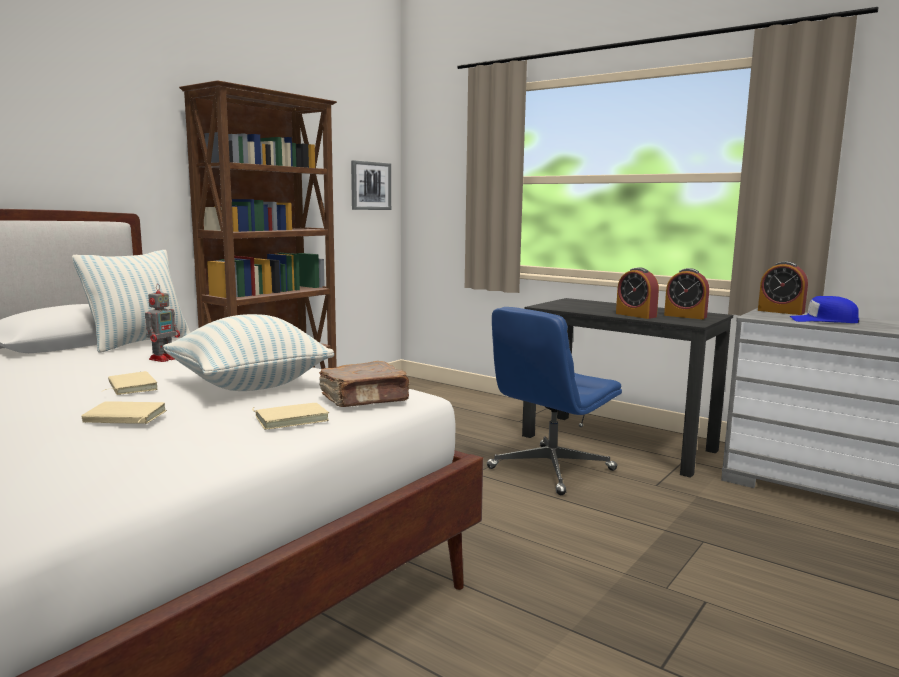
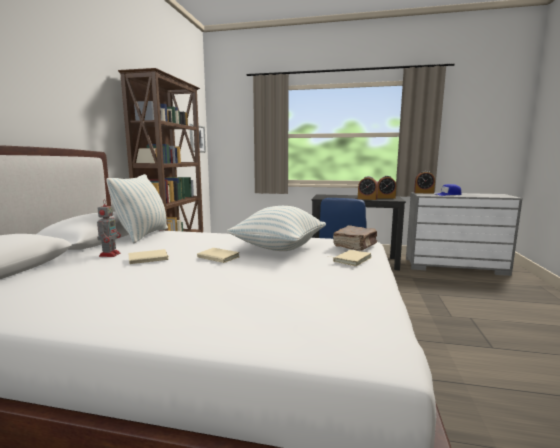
camera: 25 degrees left, 0 degrees up
beige book [81,401,167,424] -> beige book moved to [129,249,170,264]
toy robot [145,284,180,362] -> toy robot moved to [97,199,121,257]

